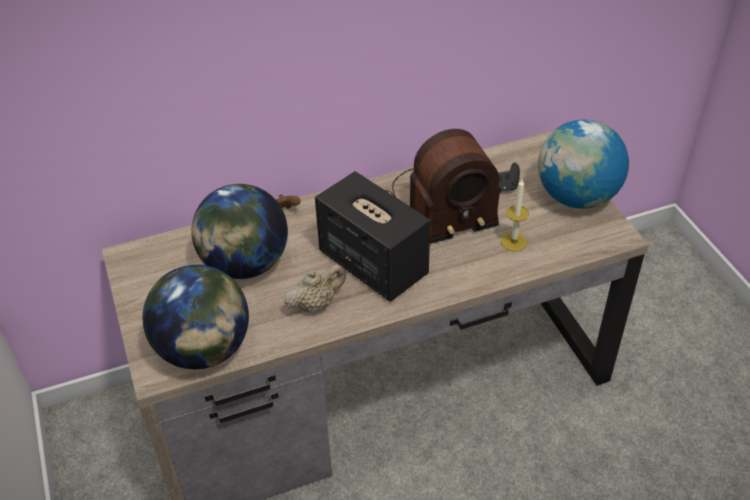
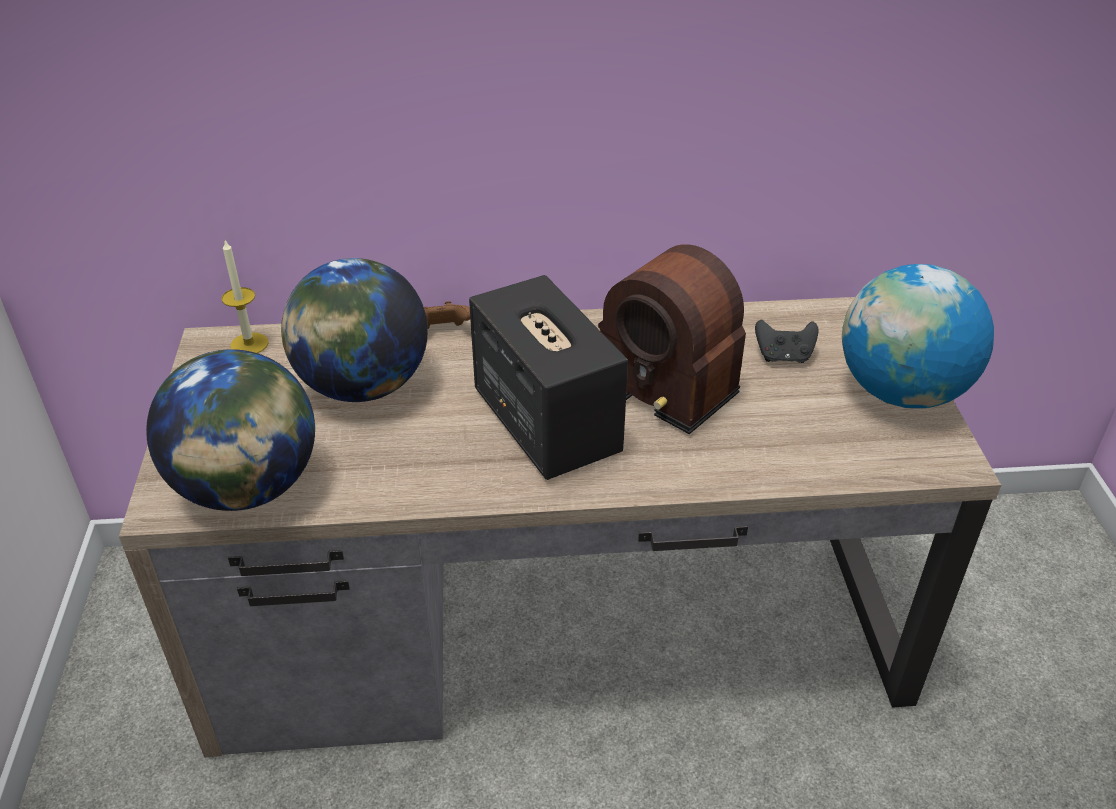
camera: 15 degrees right, 5 degrees down
beige teapot [284,264,346,313] -> none
radio [385,129,501,244] -> radio turned 45 degrees clockwise [598,244,746,434]
candle [501,179,529,251] -> candle moved to [222,240,269,353]

